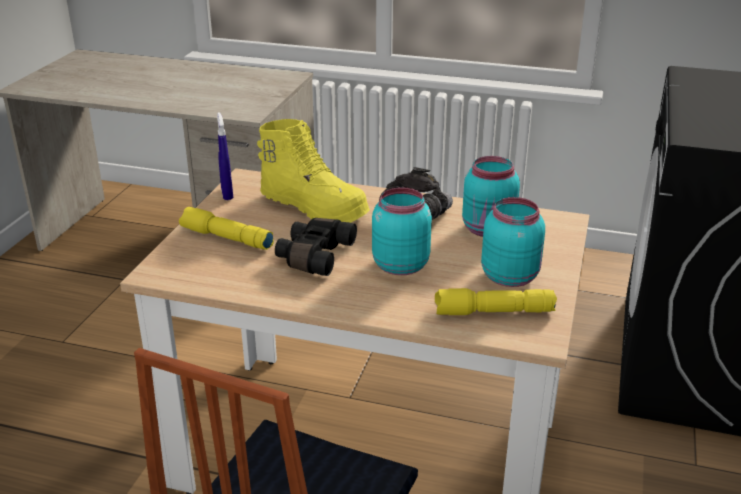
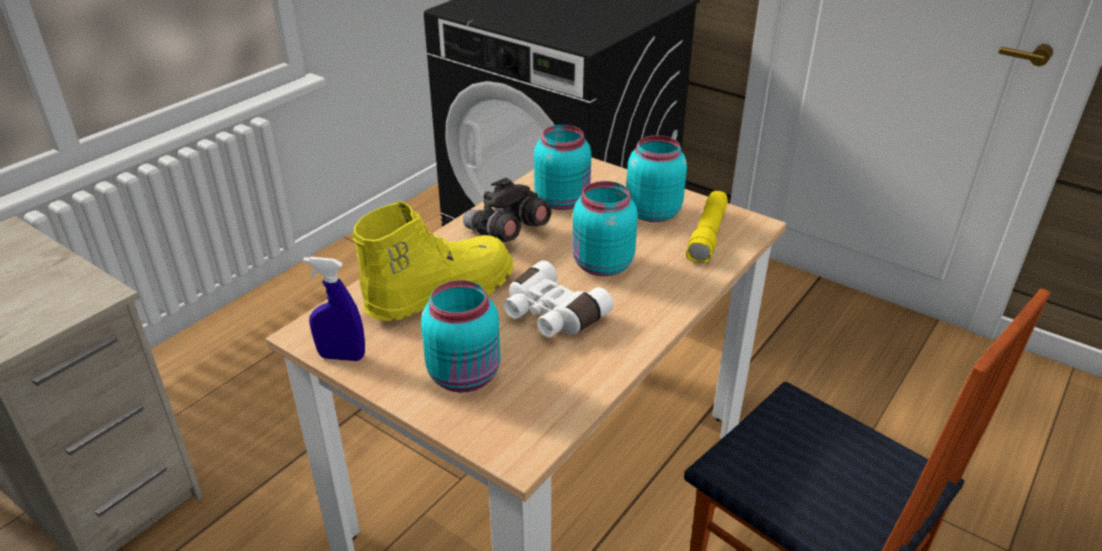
camera: 70 degrees left, 5 degrees up
yellow flashlight [179,207,274,250] -> turquoise jar [421,280,500,393]
black binoculars [275,218,357,276] -> white binoculars [504,260,614,338]

